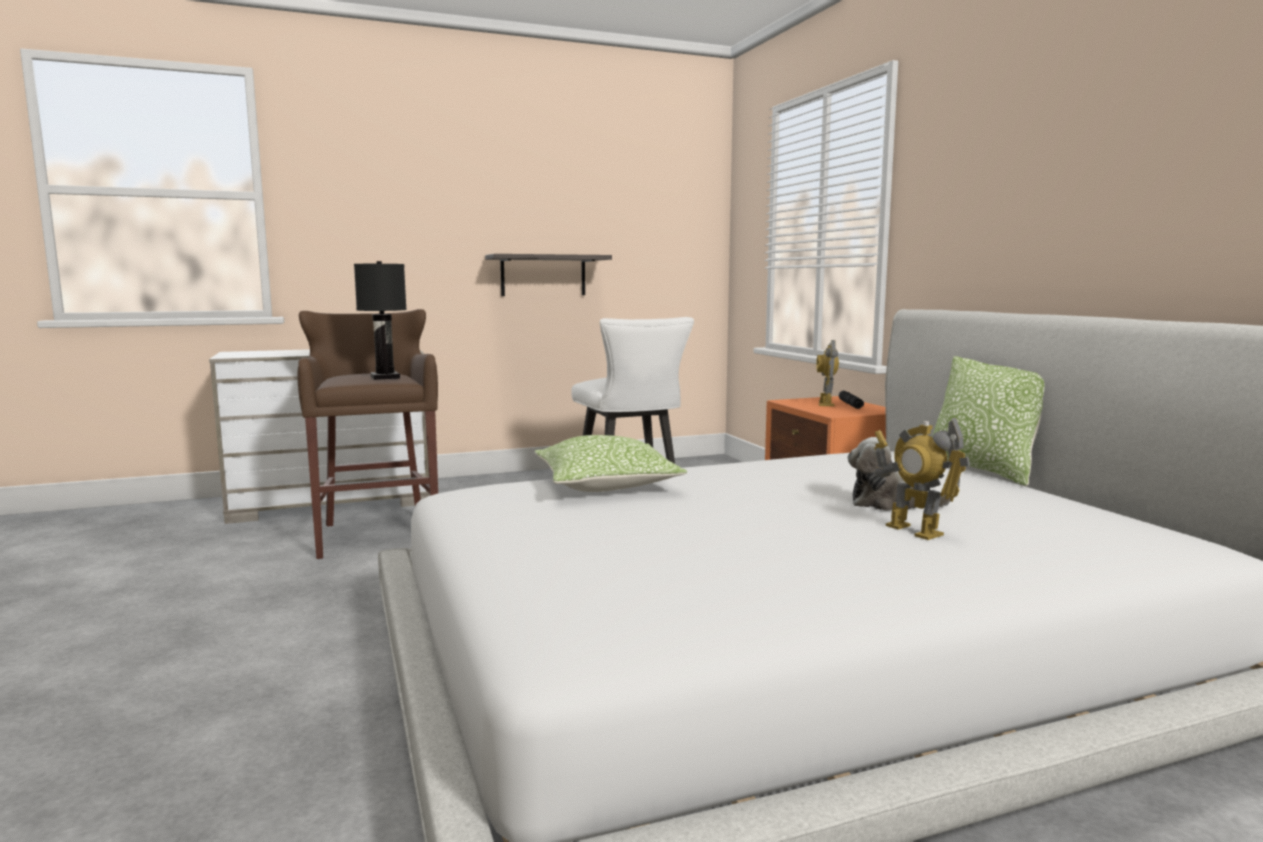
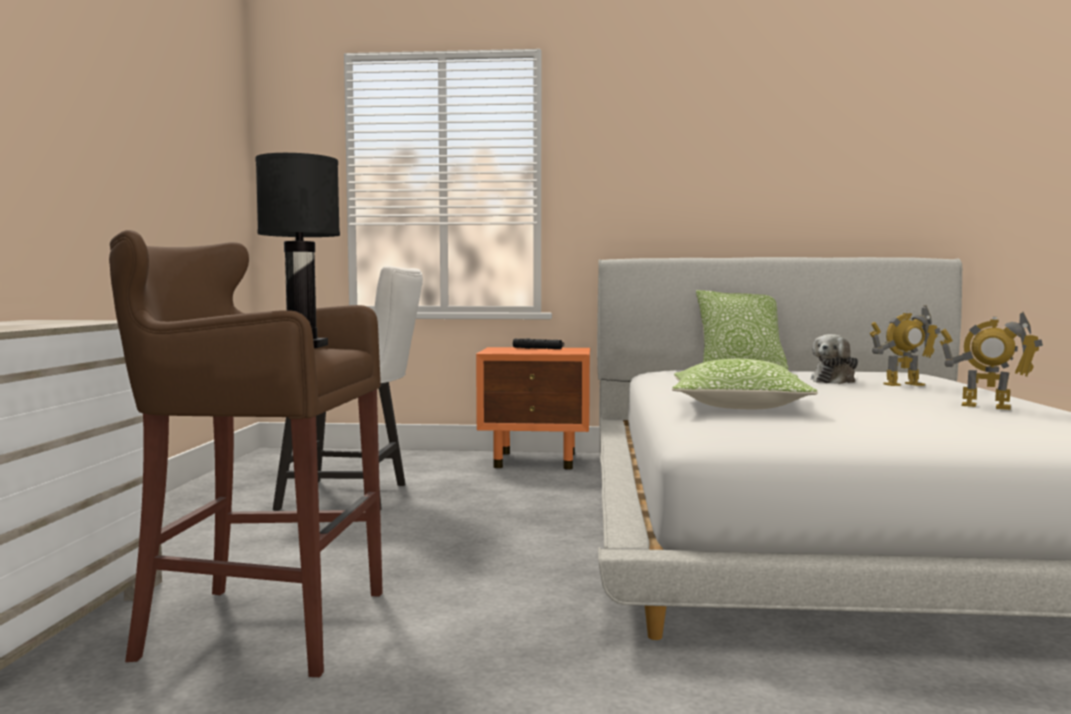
camera: 65 degrees left, 5 degrees down
shelf [485,254,612,296] -> none
toy robot [816,340,839,406] -> toy robot moved to [940,312,1043,410]

